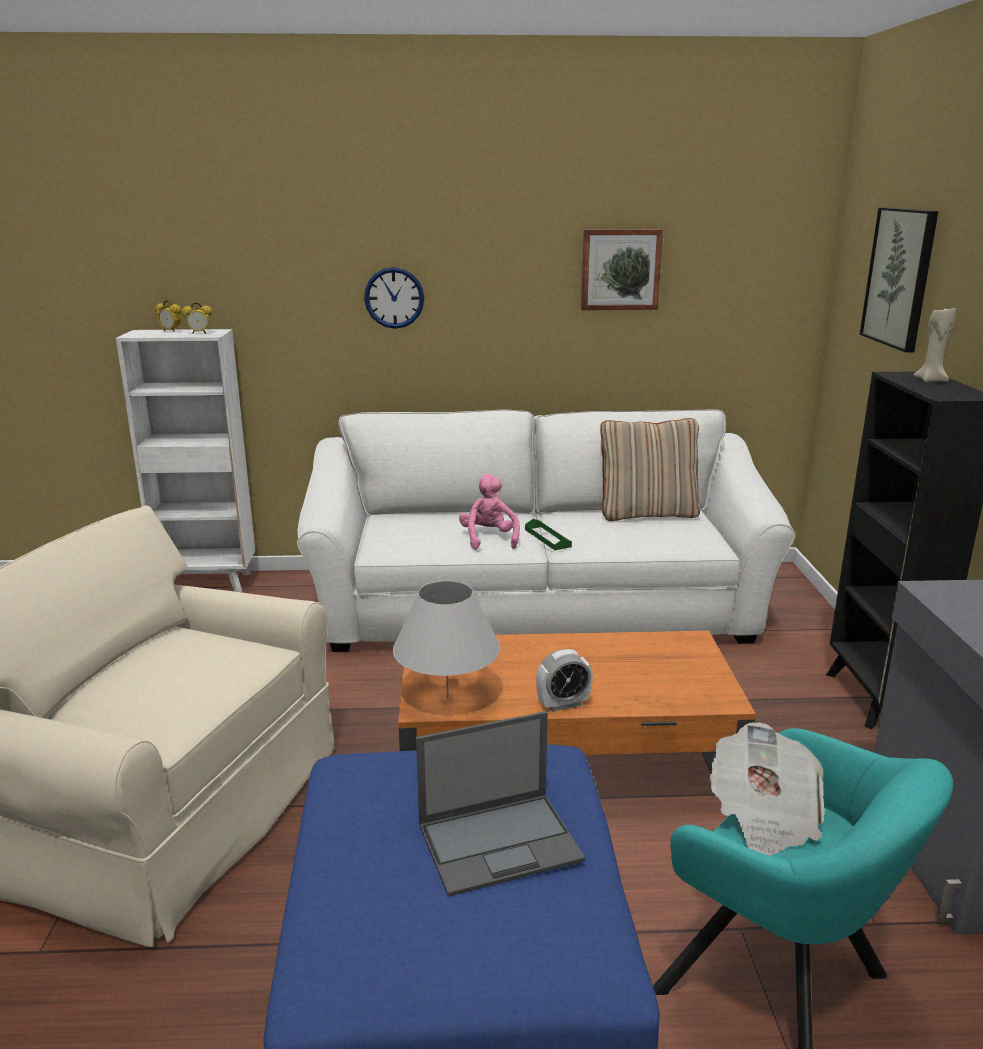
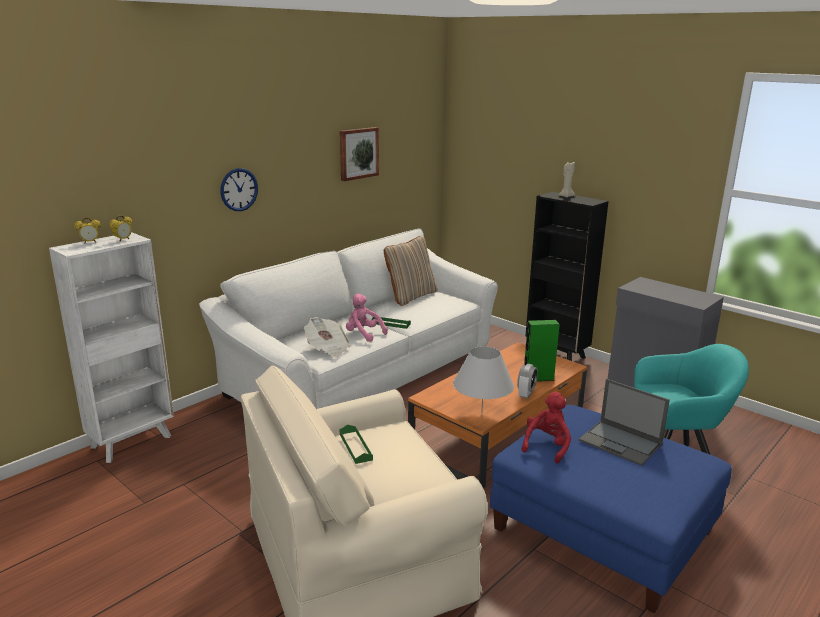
camera: 45 degrees left, 0 degrees up
laptop [416,711,585,897] -> laptop turned 105 degrees clockwise [579,379,670,466]
newspaper [708,723,825,855] -> newspaper moved to [304,317,351,358]
picture [860,207,938,353] -> none
none -> green tray [340,425,373,464]
none -> red plush toy [521,391,571,463]
none -> green speaker [524,320,560,381]

